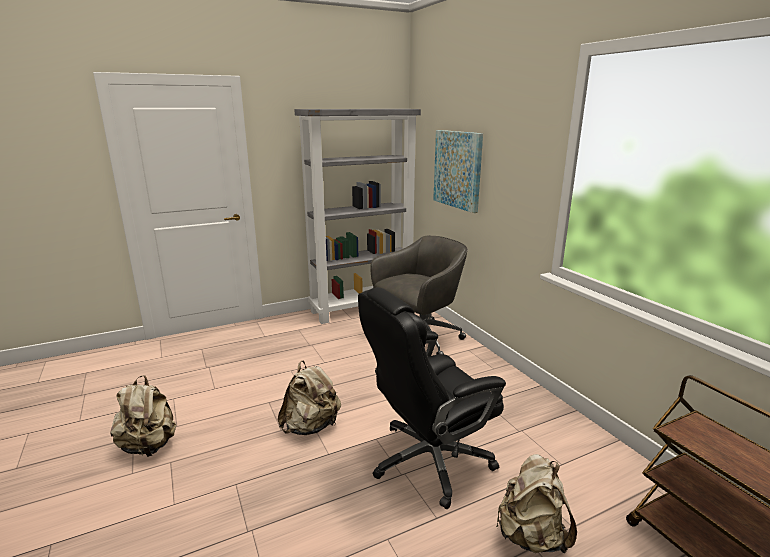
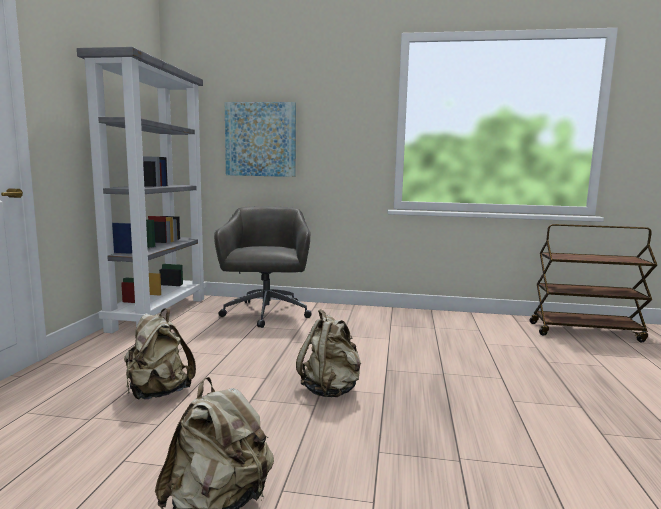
camera: 55 degrees left, 10 degrees down
black office chair [358,287,506,509] -> none
beige backpack [496,454,577,553] -> beige backpack moved to [124,308,196,400]

